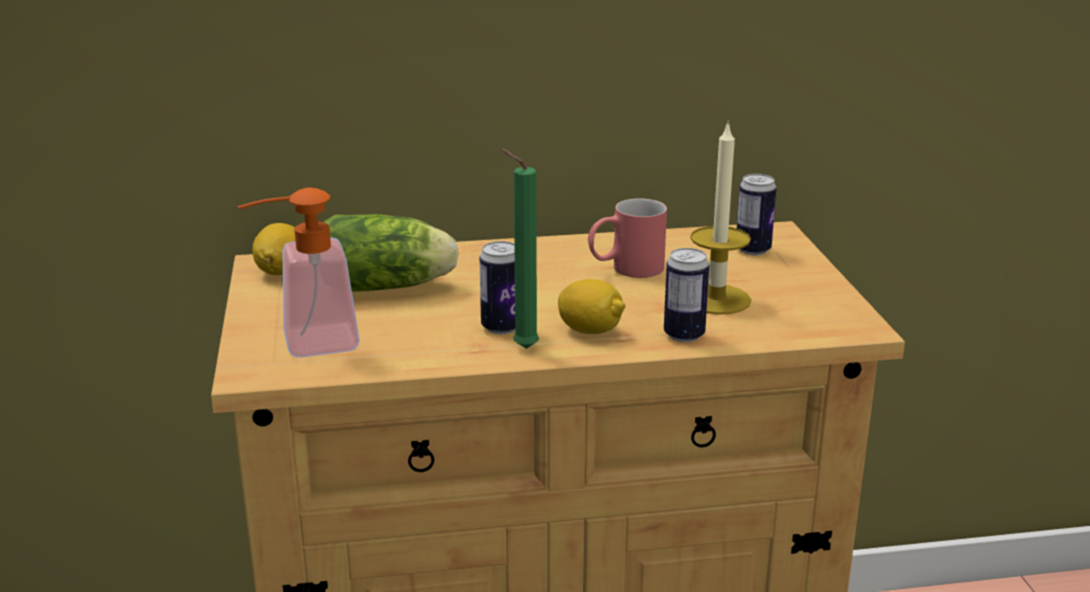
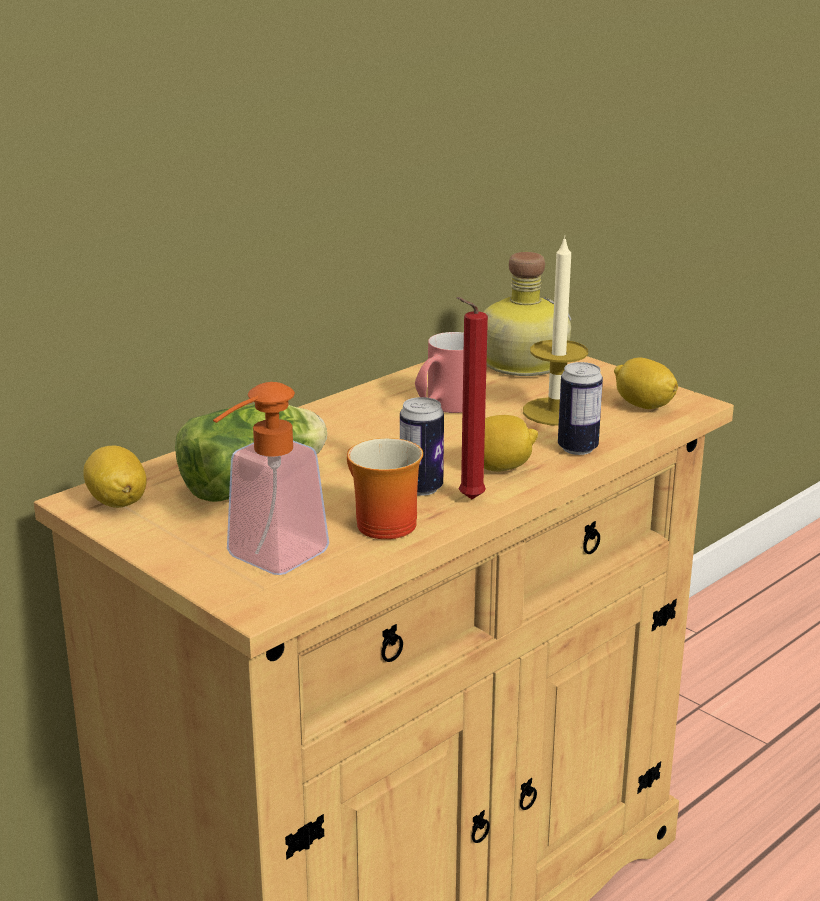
camera: 35 degrees left, 0 degrees up
green candle [501,149,539,349] -> red candle [457,297,488,499]
can [737,174,777,255] -> bottle [483,252,571,376]
none -> mug [347,438,423,539]
none -> lemon [614,357,678,409]

